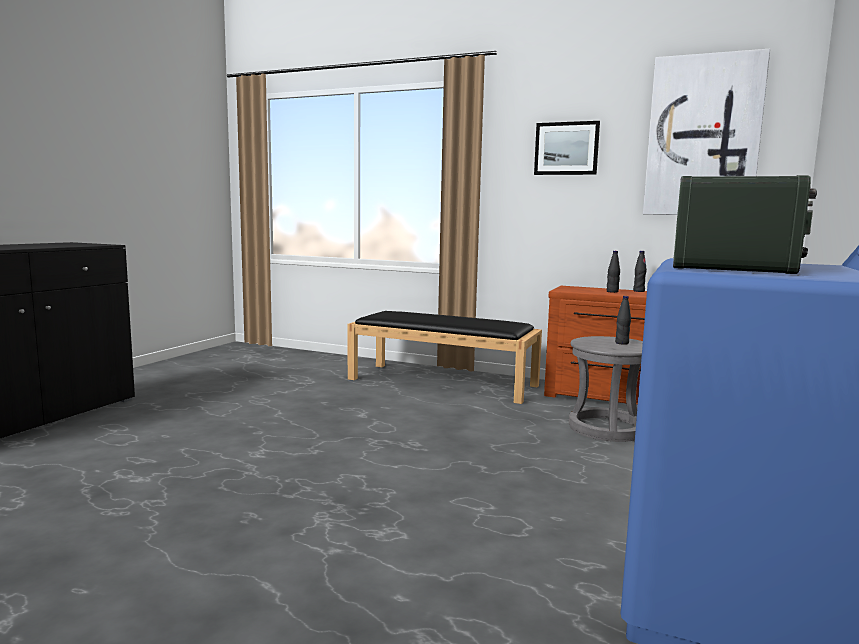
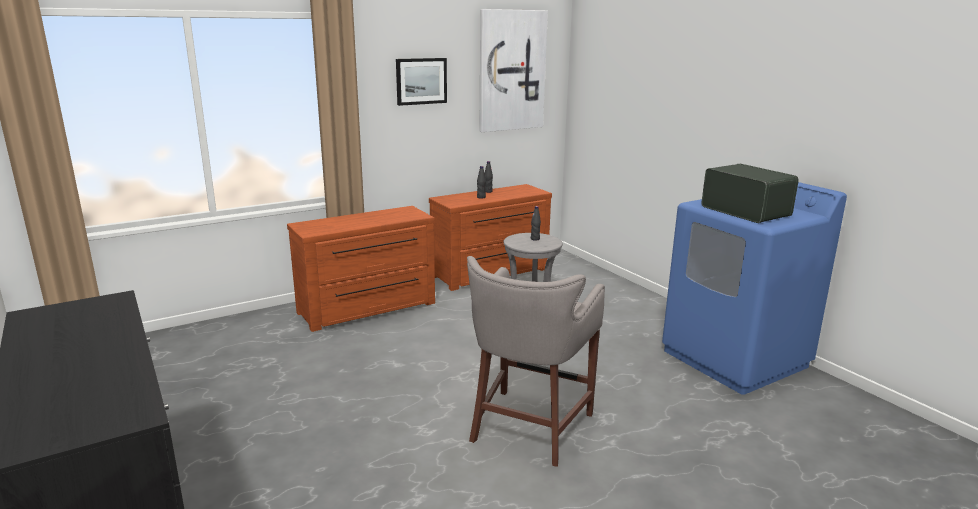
camera: 55 degrees left, 10 degrees up
black bench [347,311,542,404] -> brown dresser [287,206,435,332]
none -> grey stool [467,256,605,467]

